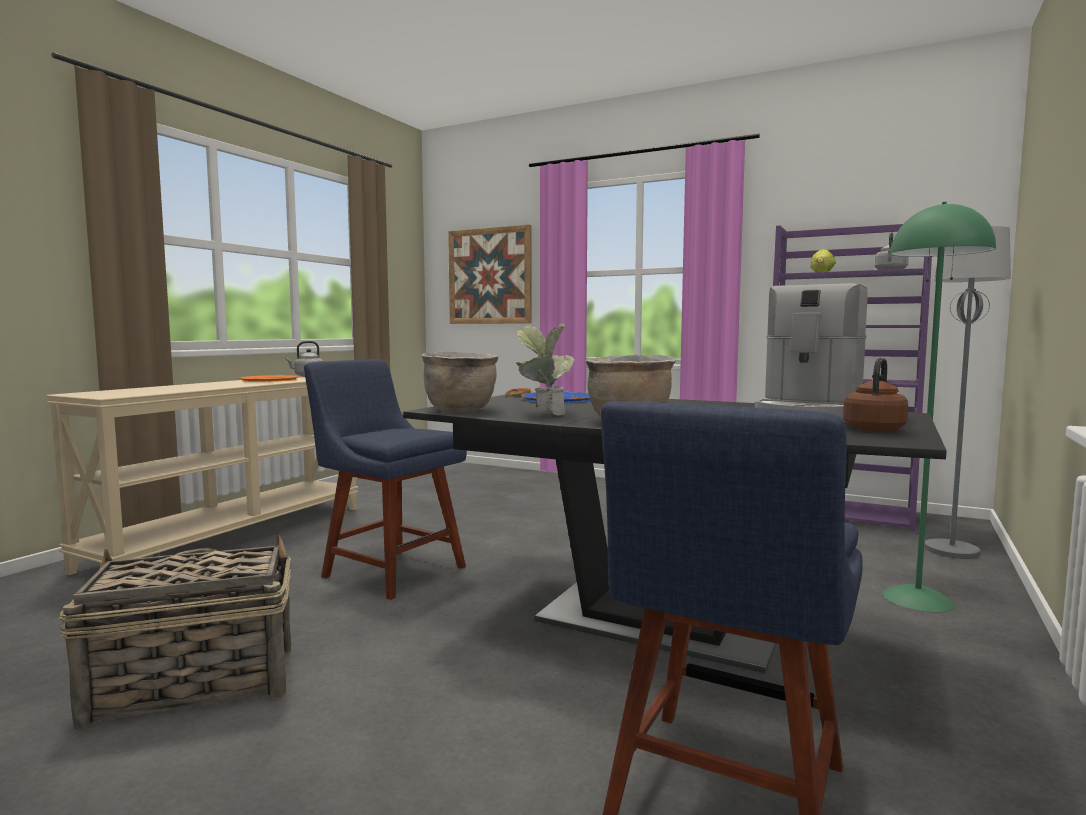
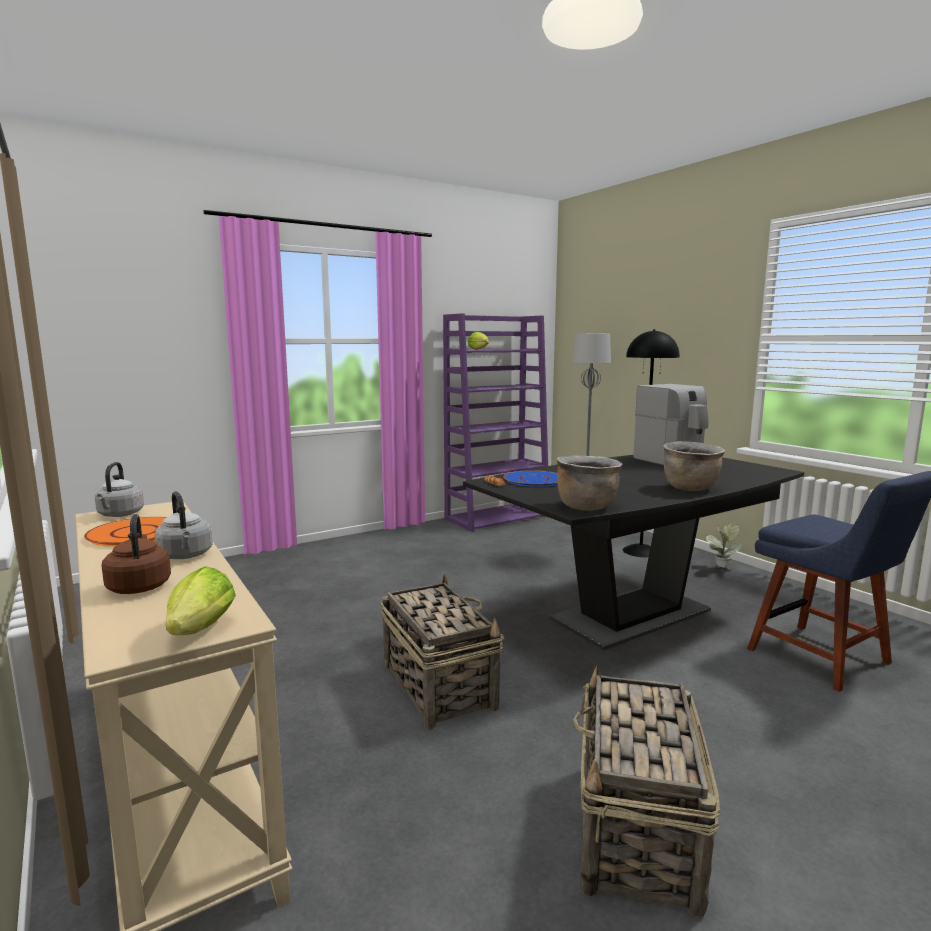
camera: 60 degrees left, 5 degrees up
blue chair [304,359,467,600] -> basket [380,574,505,730]
picture [448,225,532,324] -> none
potted plant [516,323,574,416] -> potted plant moved to [706,523,742,569]
brown kettle [843,358,908,432] -> brown kettle moved to [101,514,171,594]
grey kettle [874,232,909,270] -> grey kettle moved to [154,491,213,559]
green floor lamp [882,202,996,612] -> black floor lamp [623,329,680,557]
none -> lettuce [166,566,236,635]

